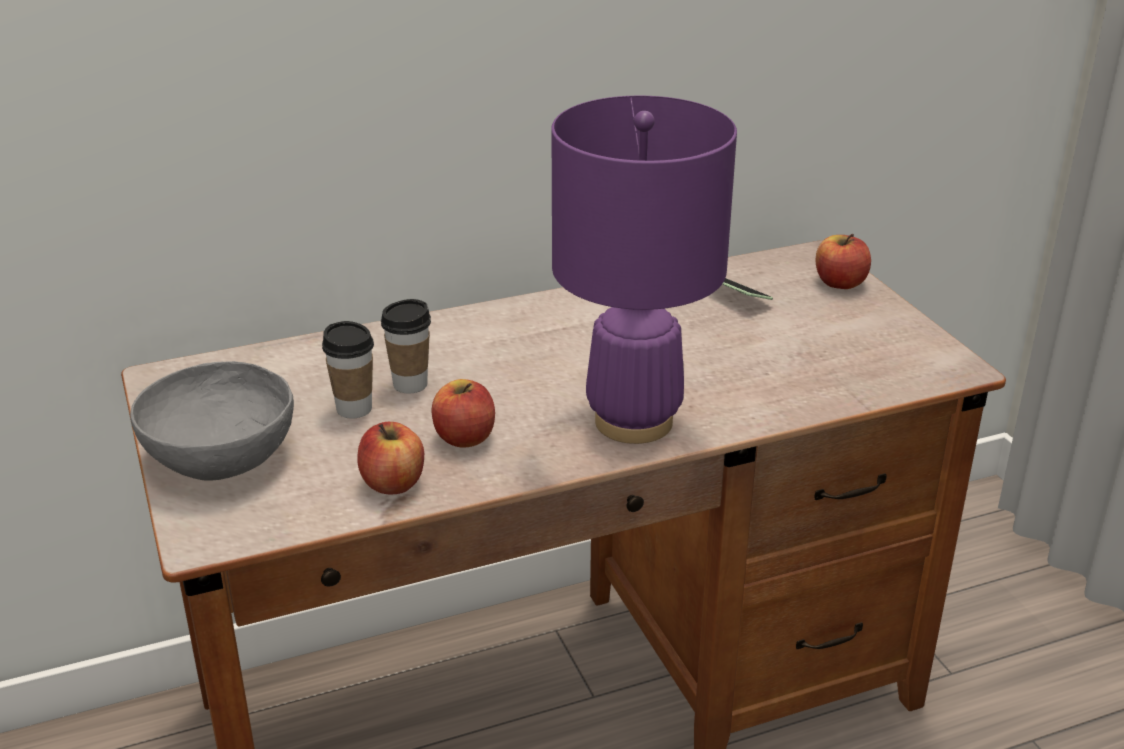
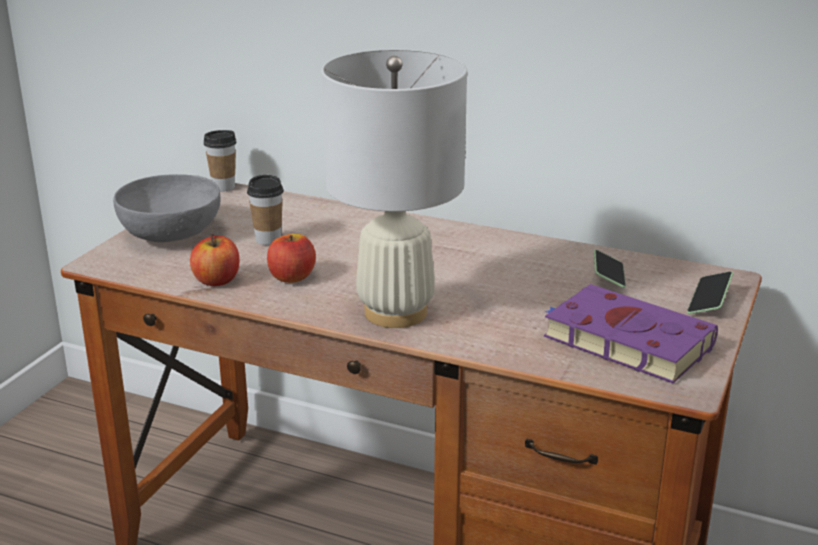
camera: 45 degrees right, 5 degrees down
cup [381,299,431,394] -> cup moved to [204,130,236,192]
purple table lamp [552,96,737,444] -> white table lamp [321,50,467,328]
apple [816,234,871,289] -> phone [687,271,733,314]
none -> purple book [544,284,718,383]

